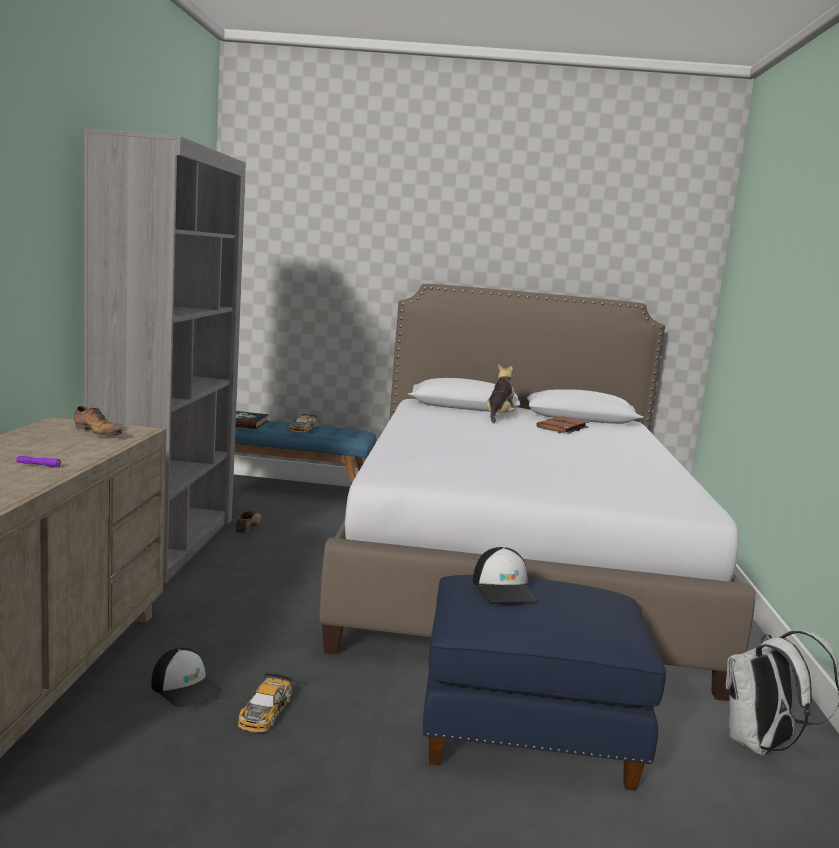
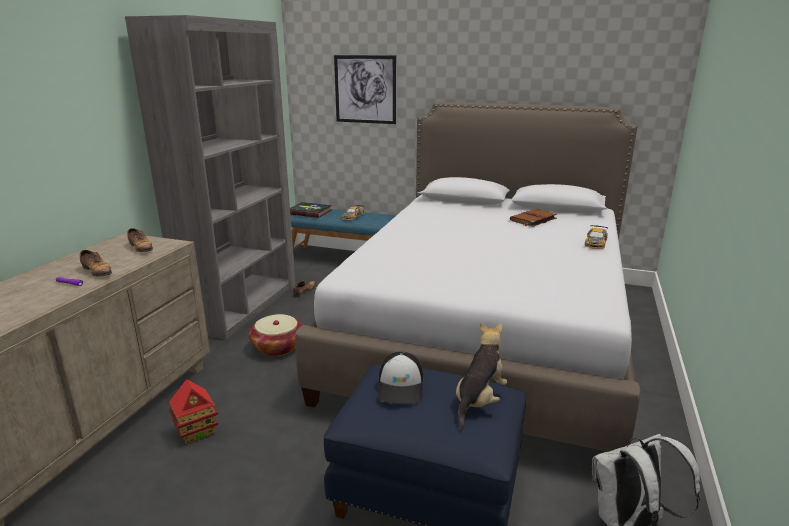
camera: 15 degrees right, 10 degrees up
cap [151,647,222,707] -> toy house [169,379,218,444]
toy car [237,673,292,732] -> toy car moved to [585,225,608,249]
plush toy [486,364,516,423] -> plush toy moved to [456,323,507,431]
none -> shoe [80,250,112,277]
none -> basket [249,314,303,356]
none -> picture [334,55,396,124]

